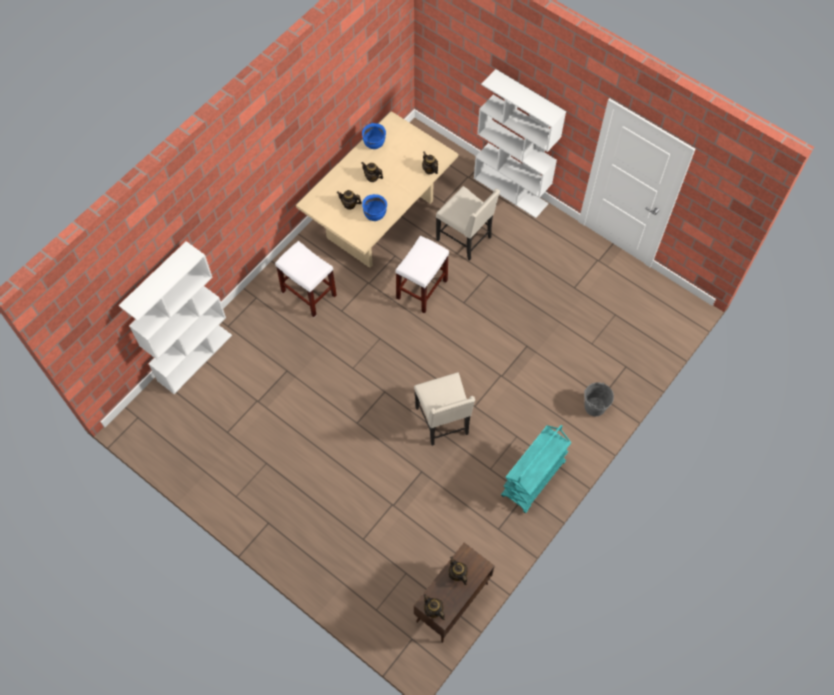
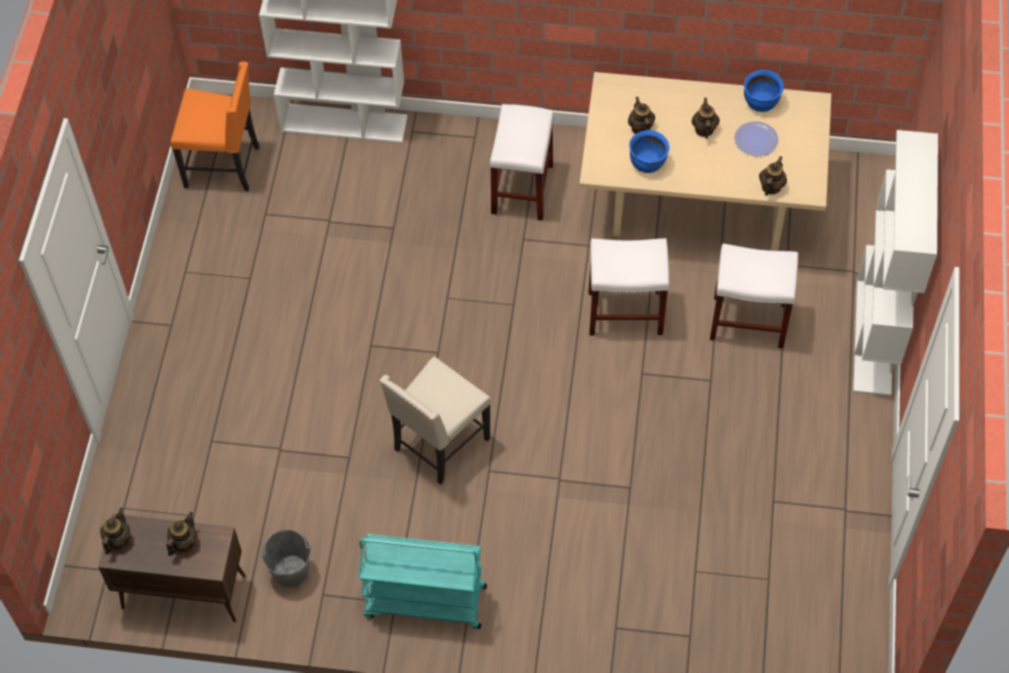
camera: 60 degrees right, 5 degrees down
beige chair [436,186,500,261] -> white stool [710,244,798,349]
grey bucket [584,382,614,416] -> grey bucket moved to [260,529,311,588]
none -> orange chair [170,62,259,191]
none -> plate [734,121,778,156]

